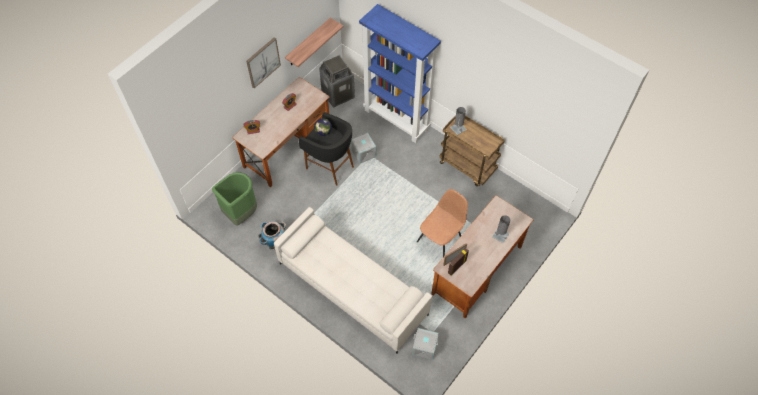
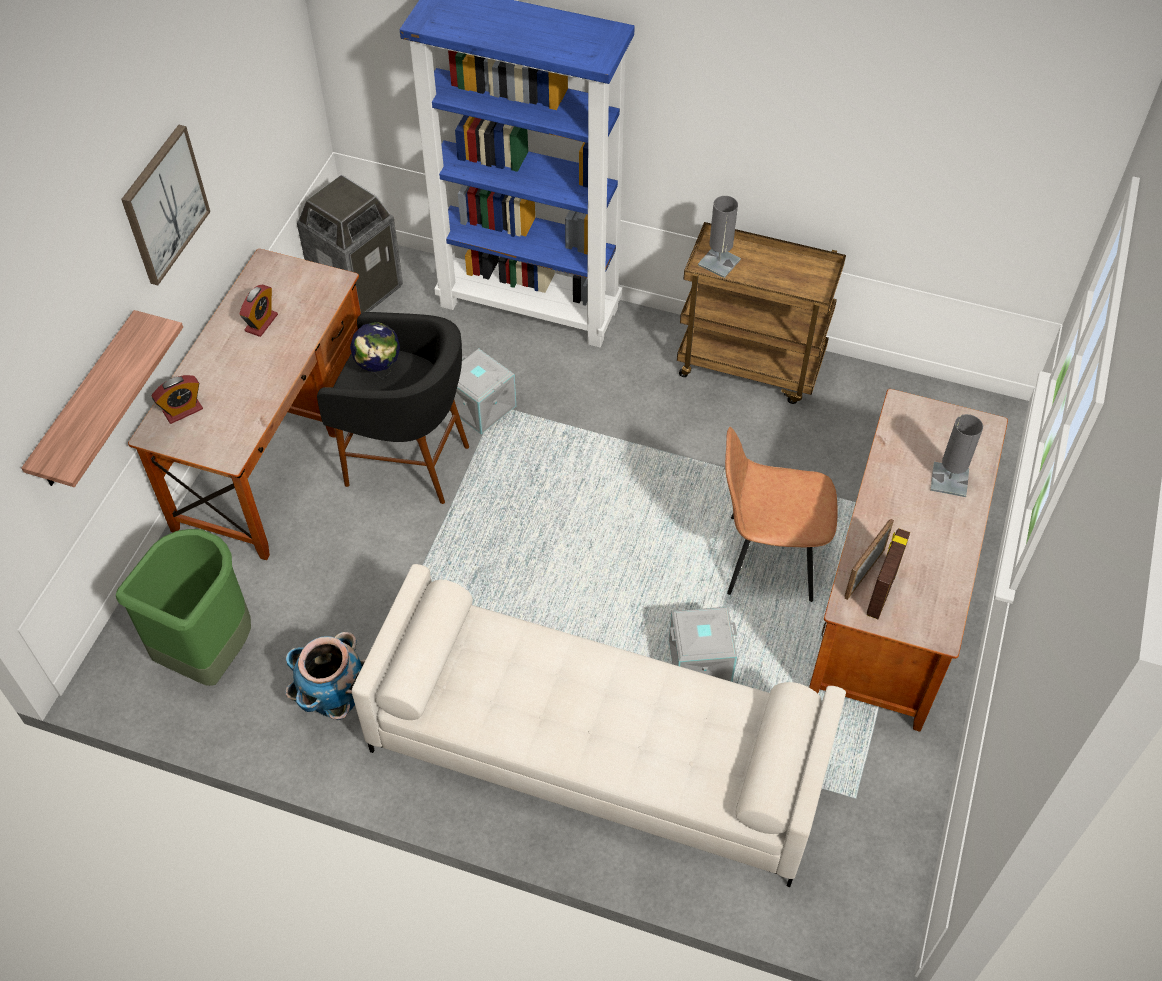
camera: 20 degrees left, 5 degrees down
shelf [285,18,343,67] -> shelf moved to [21,310,183,487]
grey storage box [412,328,439,360] -> grey storage box moved to [669,607,737,682]
brown chair [417,189,468,257] -> brown chair turned 105 degrees counterclockwise [725,427,837,602]

